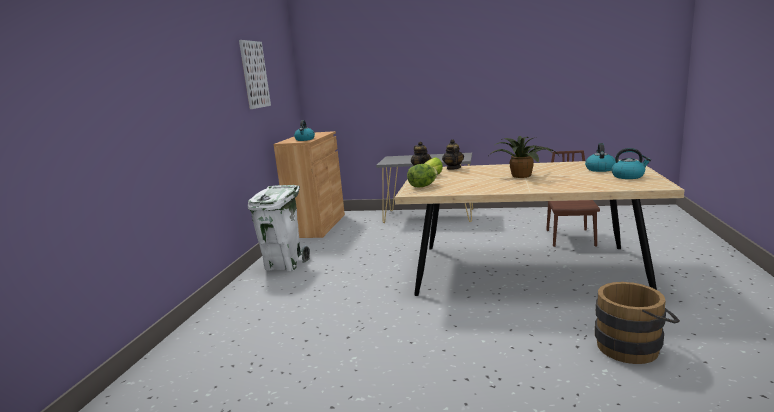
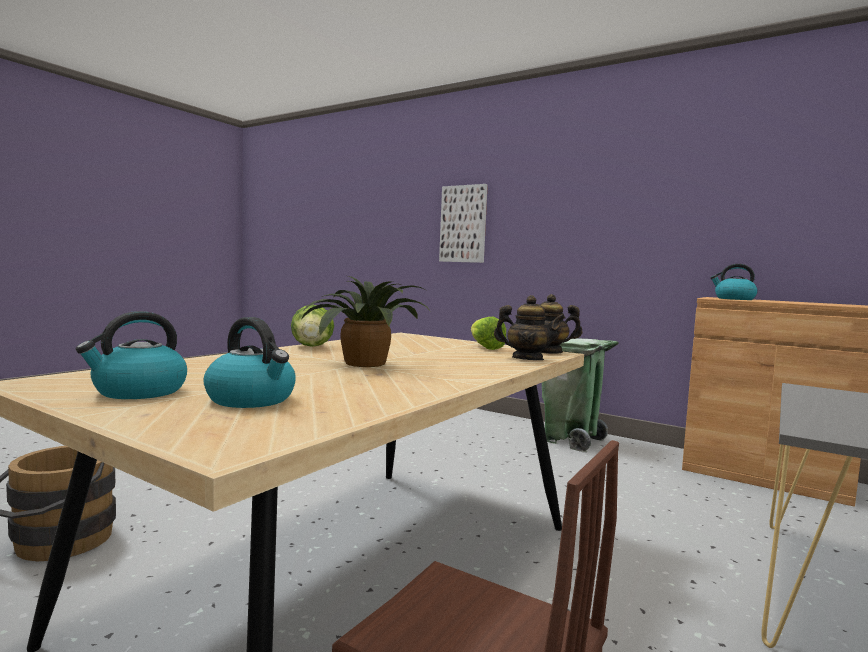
camera: 110 degrees right, 10 degrees down
picture [239,40,271,109] -> picture moved to [439,184,488,263]
white trash can [248,185,310,271] -> green trash can [542,338,619,453]
lettuce [407,164,438,187] -> lettuce moved to [291,305,334,347]

